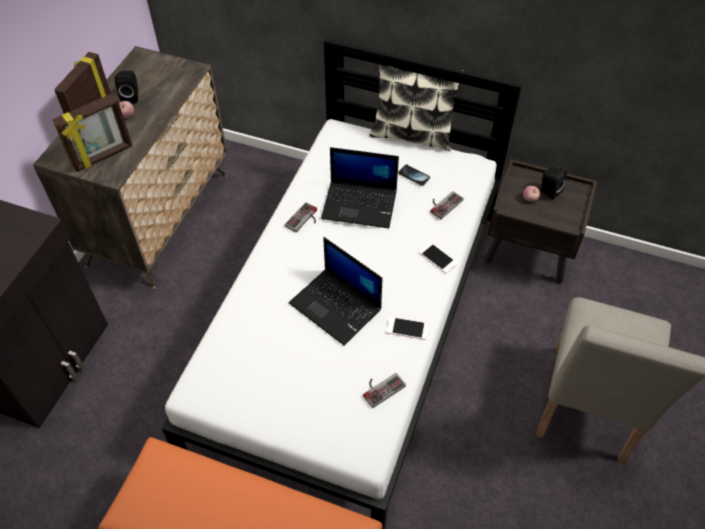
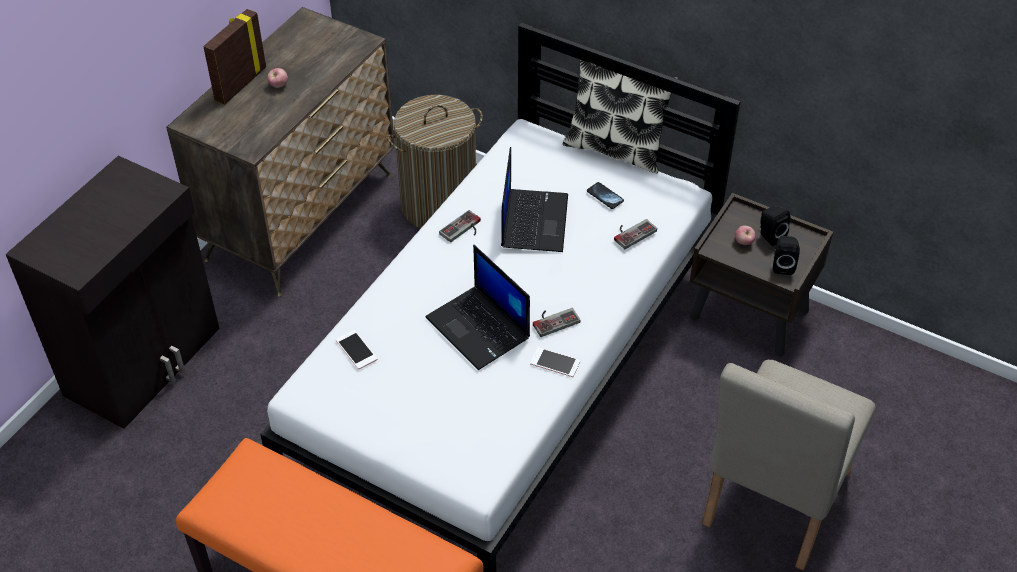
camera: 10 degrees right, 5 degrees down
picture frame [53,93,133,172] -> none
black speaker [114,71,138,103] -> black speaker moved to [773,236,800,275]
laptop [321,147,399,228] -> laptop turned 105 degrees counterclockwise [501,147,568,252]
game controller [363,373,406,408] -> game controller moved to [533,308,581,337]
phone [419,242,458,273] -> phone moved to [336,330,377,369]
none -> laundry basket [387,95,483,228]

